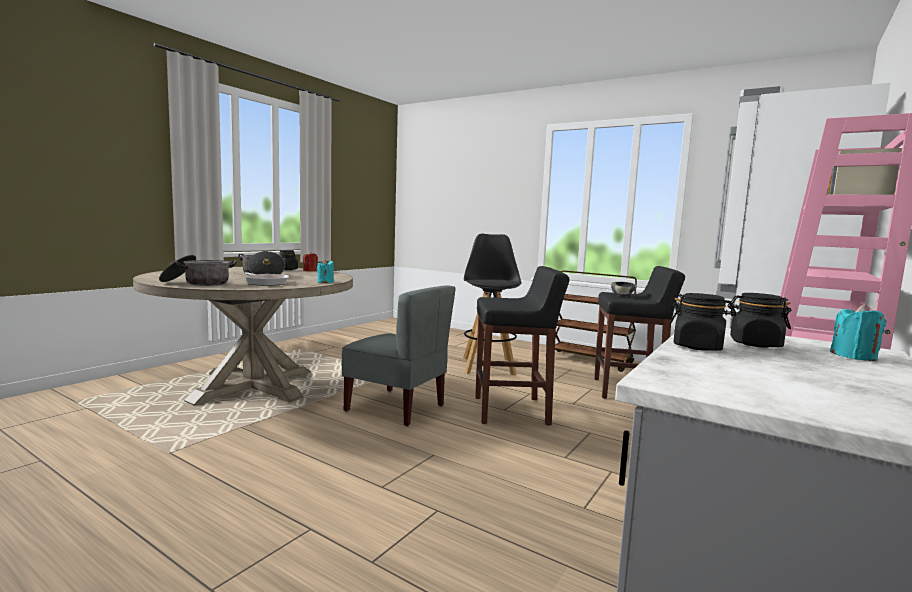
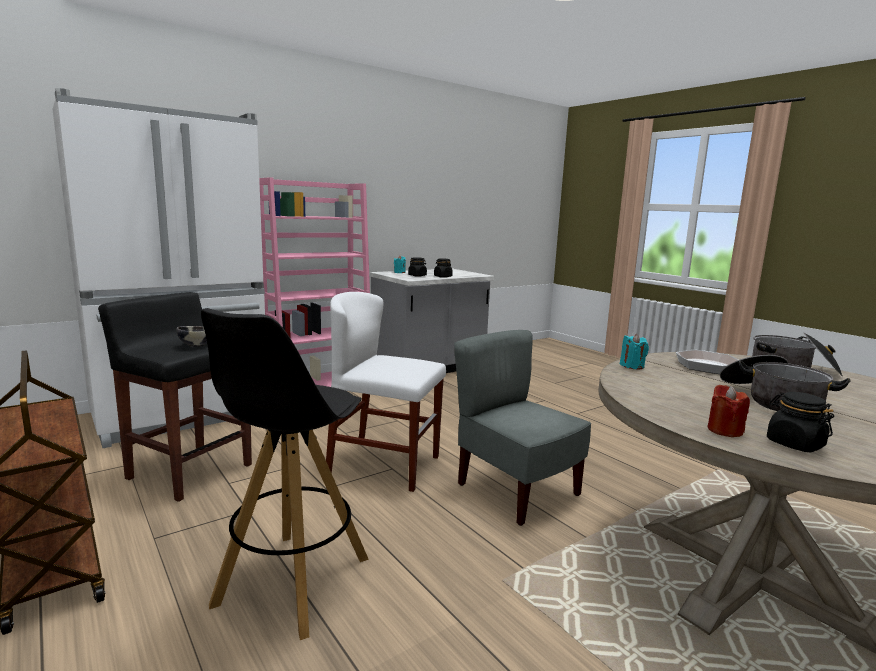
camera: 160 degrees left, 5 degrees up
black stool [475,266,569,425] -> white chair [326,292,446,492]

